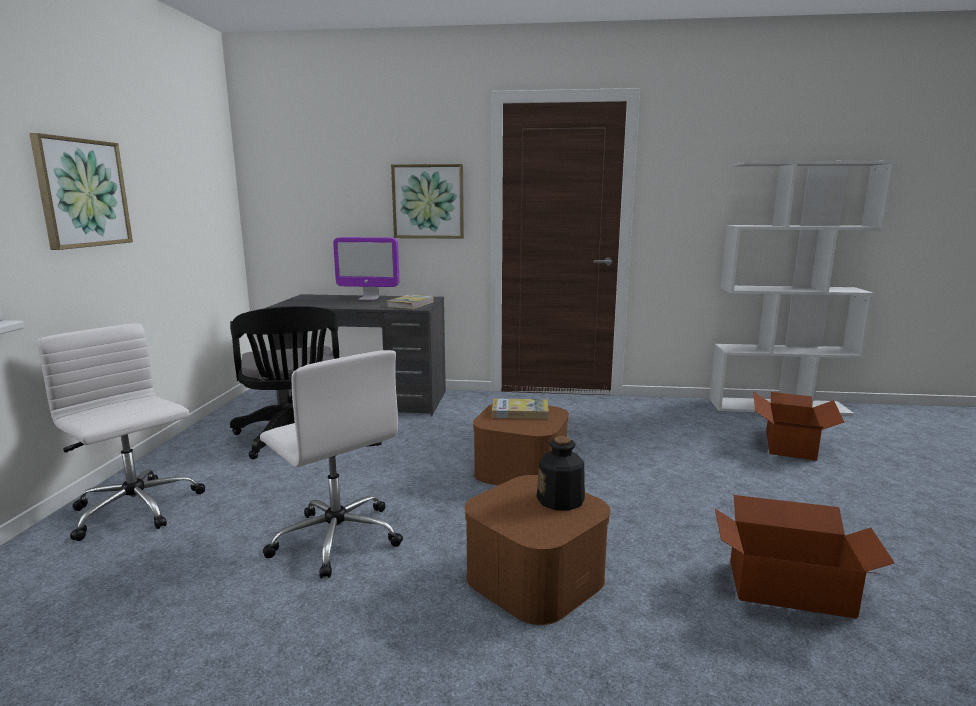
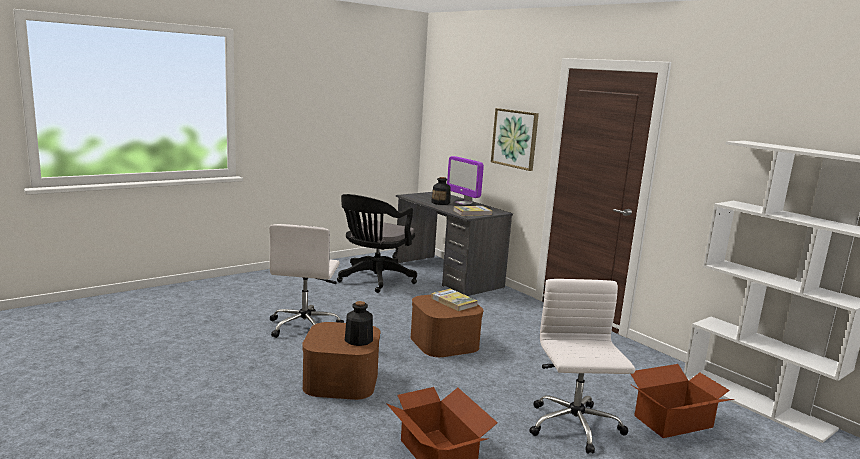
camera: 45 degrees right, 0 degrees up
picture [29,133,133,250] -> none
white office chair [36,323,205,541] -> white office chair moved to [529,279,635,454]
none -> bottle [431,177,451,205]

